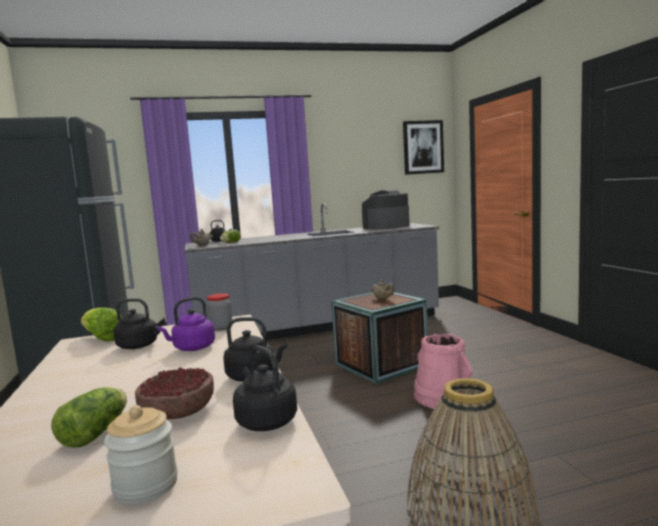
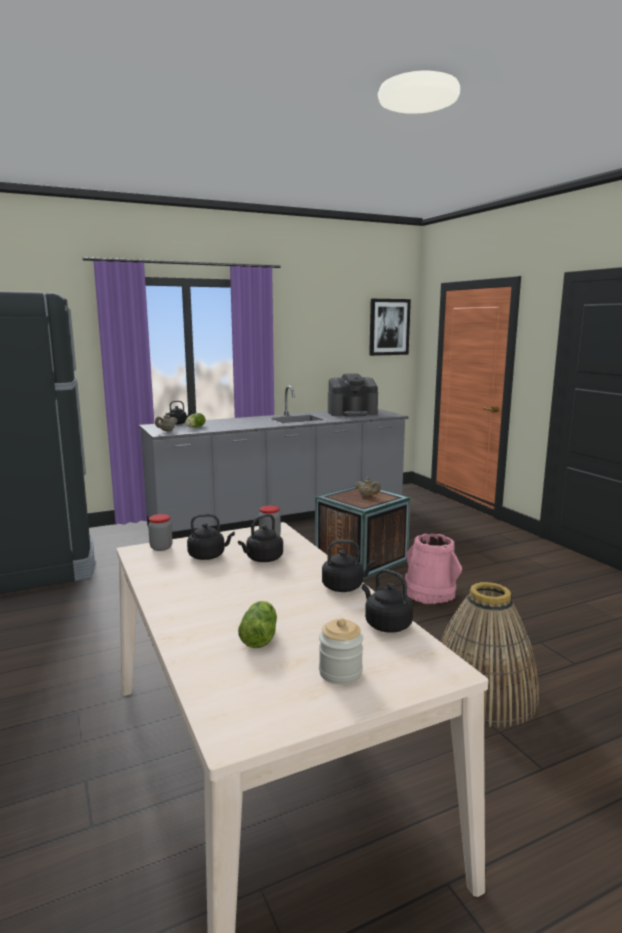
camera: 10 degrees left, 5 degrees up
lettuce [81,307,123,342] -> jar [148,514,173,551]
bowl [135,367,214,419] -> none
purple kettle [157,297,215,351] -> black kettle [238,514,283,562]
coffee machine [362,189,410,230] -> coffee machine turned 150 degrees counterclockwise [328,373,378,417]

